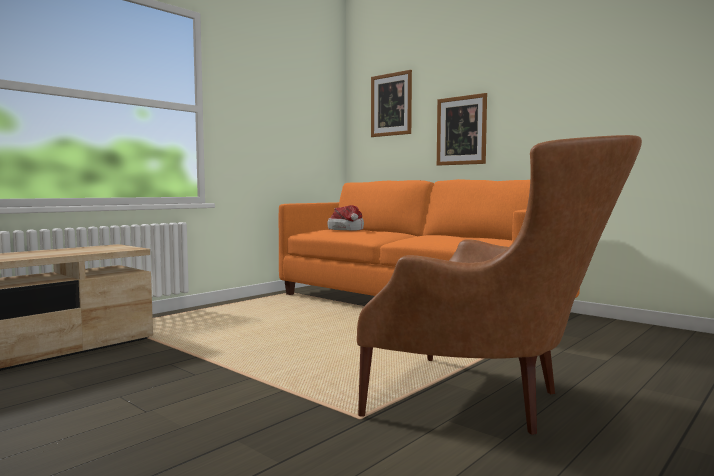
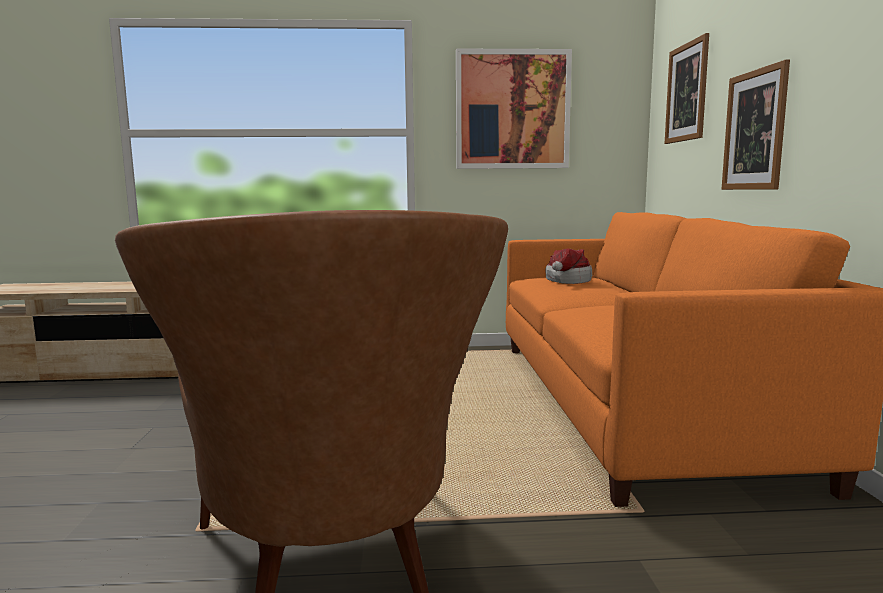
camera: 45 degrees right, 5 degrees up
none -> picture [456,49,572,169]

